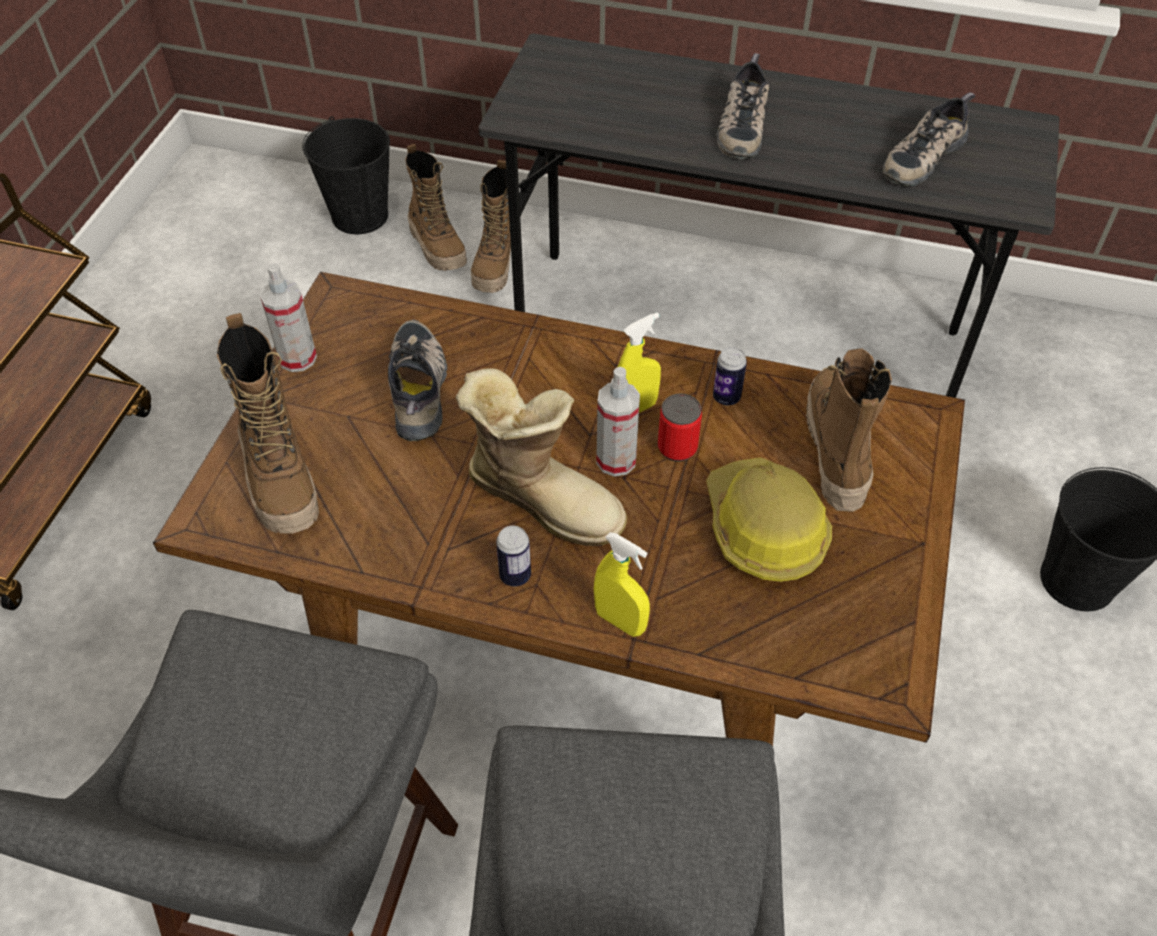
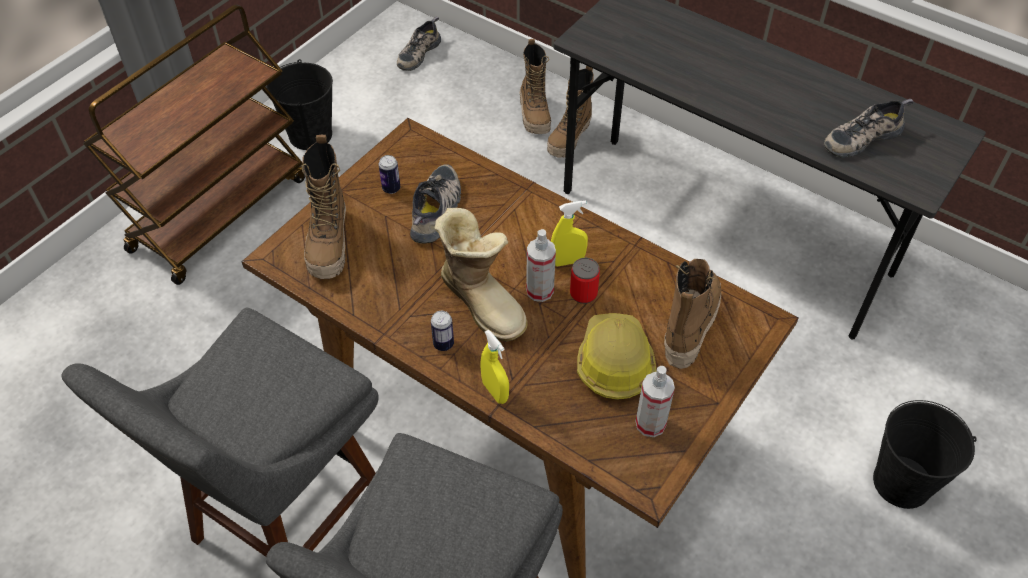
camera: 20 degrees right, 0 degrees up
spray bottle [260,263,317,372] -> spray bottle moved to [635,366,675,437]
black bucket [302,116,390,234] -> black bucket moved to [266,59,333,150]
can [713,347,747,406] -> can moved to [379,155,400,194]
shoe [716,53,769,159] -> shoe moved to [397,17,441,71]

